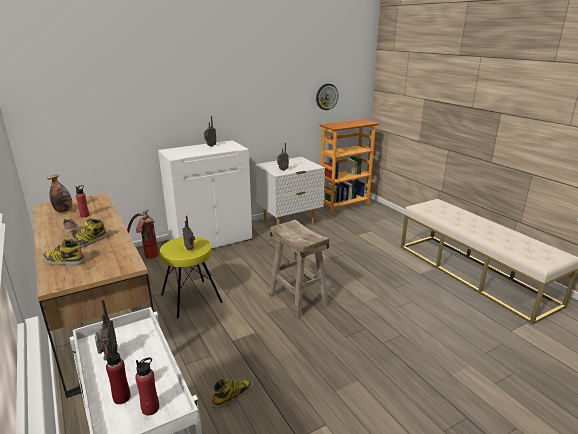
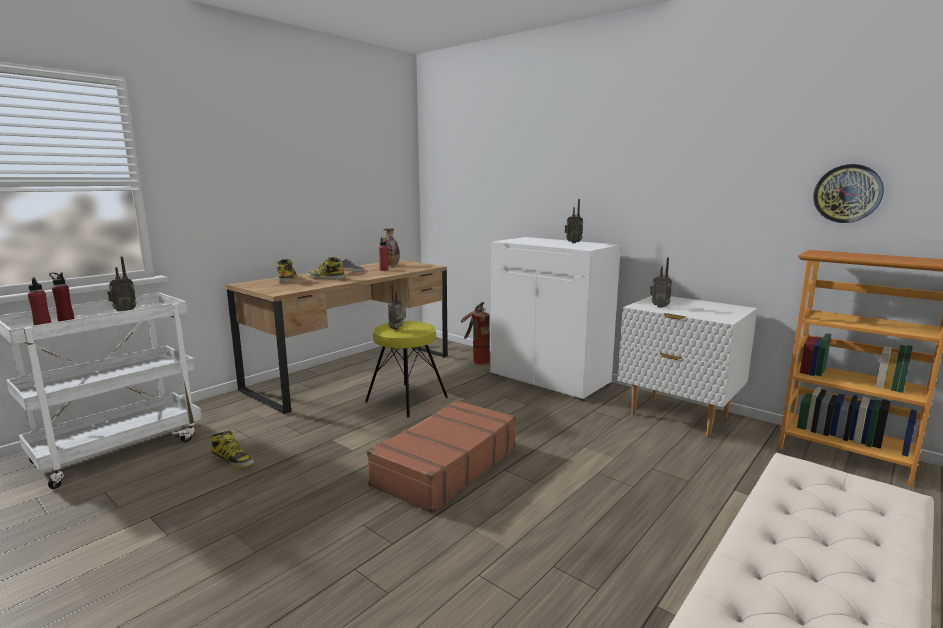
camera: 70 degrees right, 10 degrees down
beige stool [268,219,329,319] -> brown suitcase [367,400,516,513]

